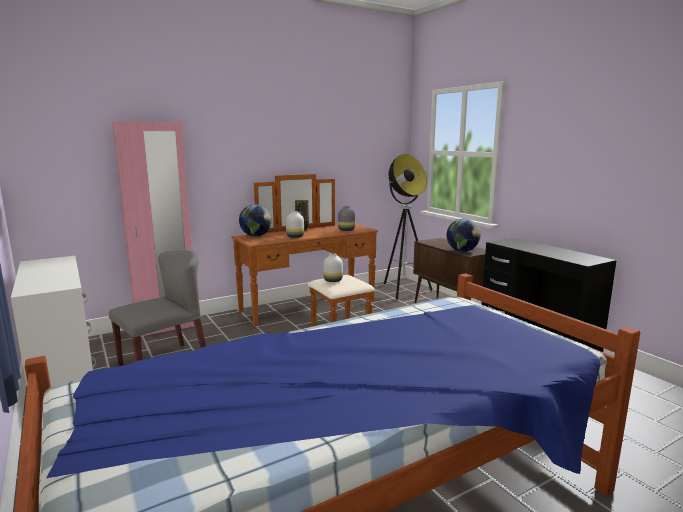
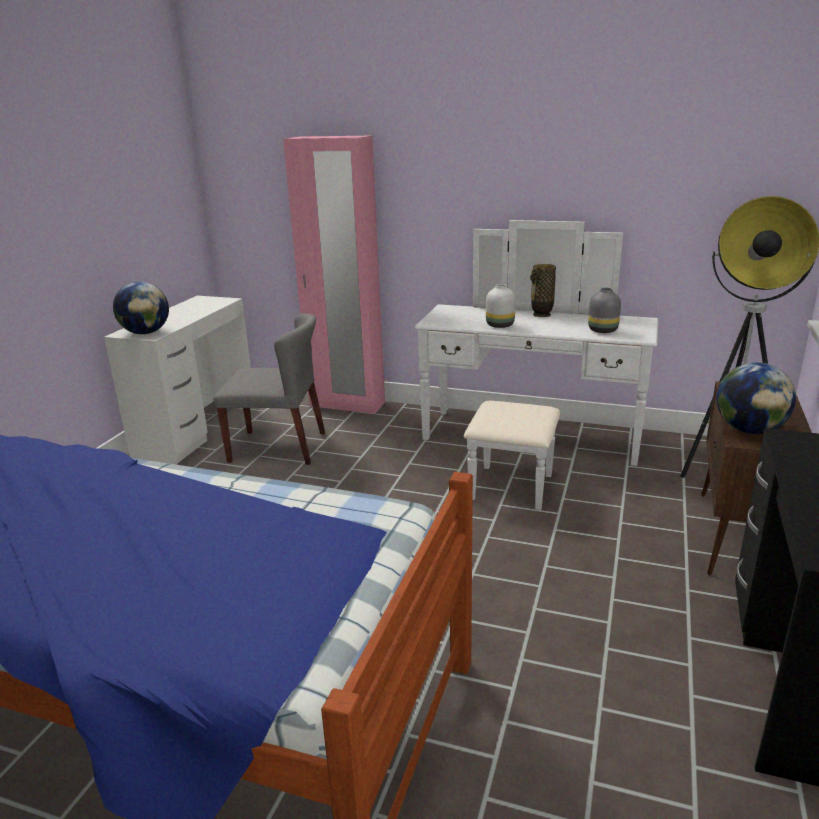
camera: 50 degrees right, 10 degrees up
brown dresser [231,174,378,326] -> white dresser [415,220,658,510]
globe [239,204,272,236] -> globe moved to [113,281,169,334]
white vase [323,253,343,282] -> none

